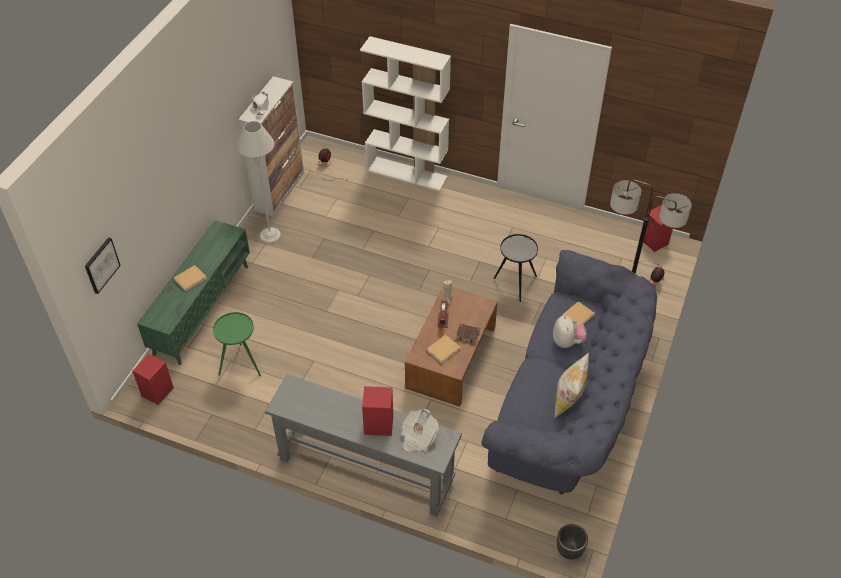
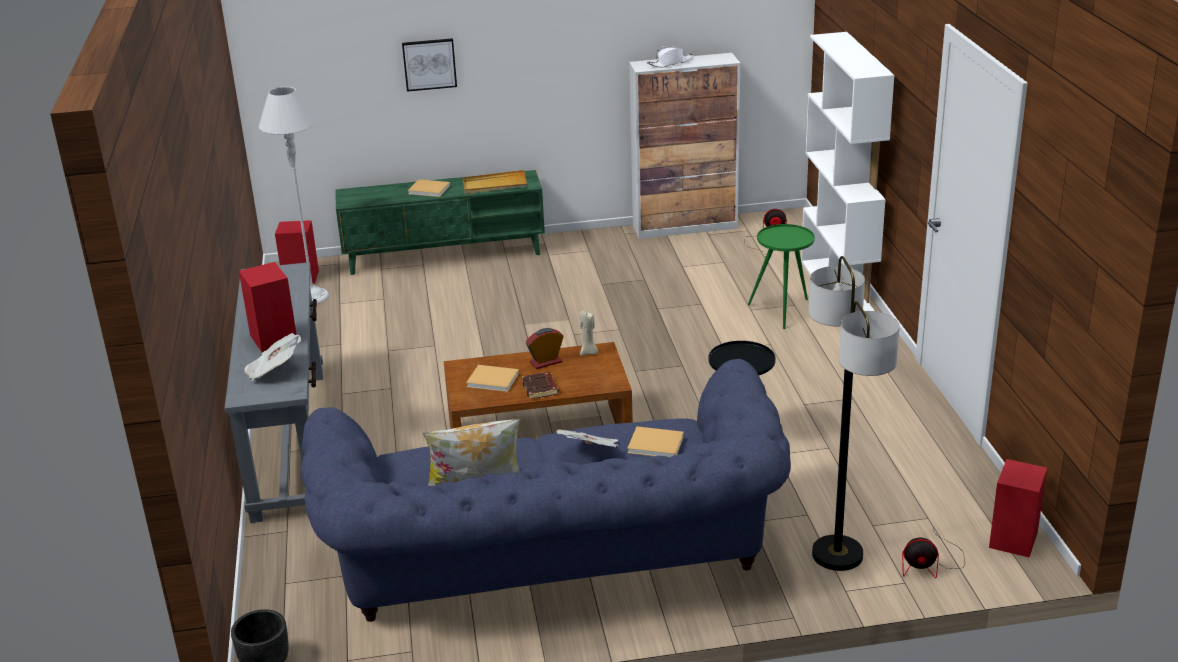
camera: 60 degrees right, 20 degrees down
picture [85,237,121,294] -> picture moved to [402,38,457,92]
green side table [213,312,261,376] -> green side table moved to [748,224,815,329]
grey floor lamp [237,121,281,243] -> grey floor lamp moved to [259,87,330,304]
plush toy [553,315,587,348] -> newspaper [557,430,619,447]
none -> beige tray [462,170,528,194]

